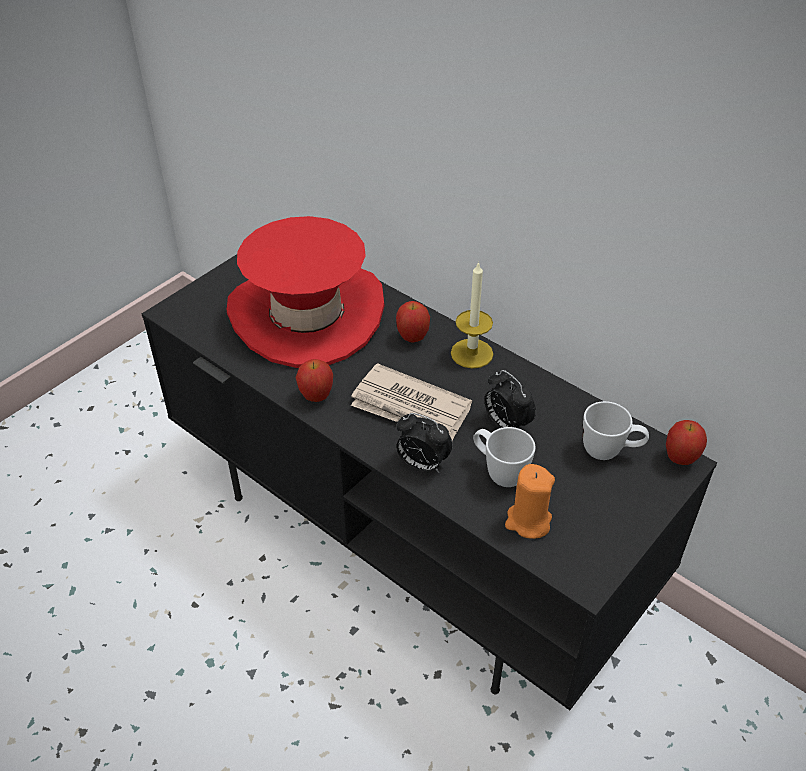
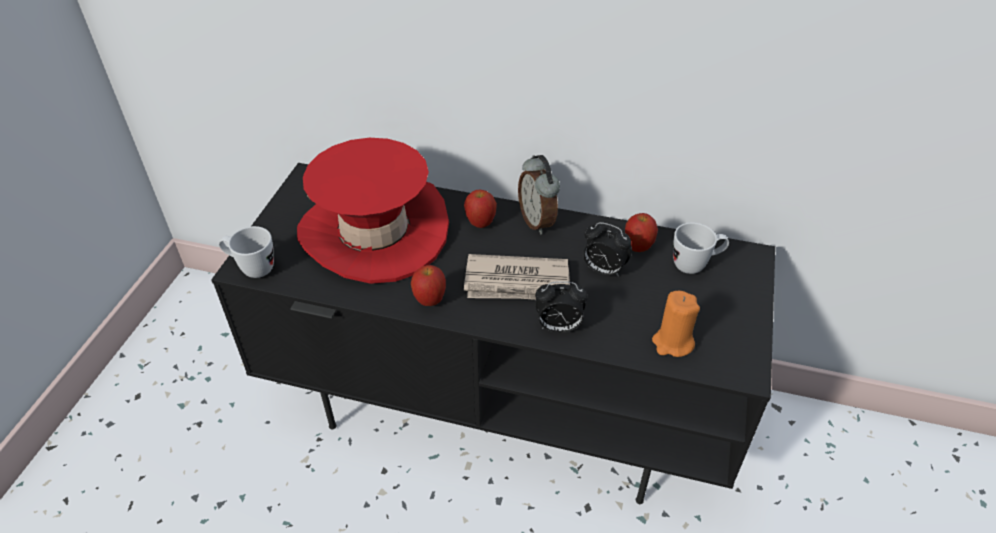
camera: 25 degrees left, 0 degrees up
candle [451,261,493,368] -> alarm clock [518,155,560,234]
white mug [473,427,535,487] -> white mug moved to [219,226,274,278]
apple [666,420,707,465] -> apple moved to [625,213,658,252]

